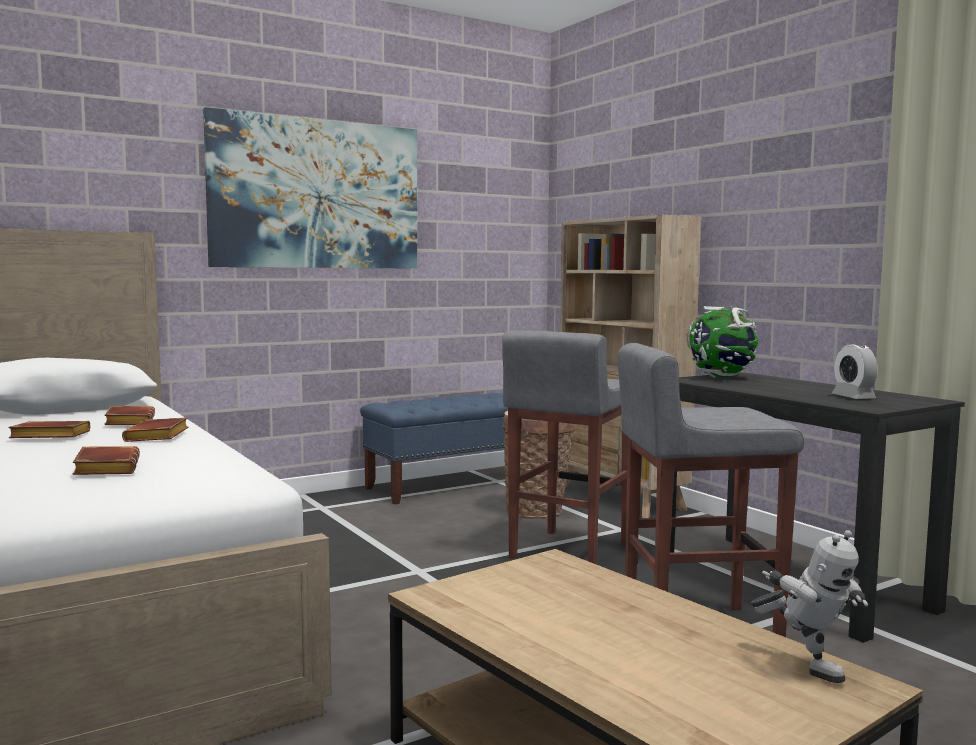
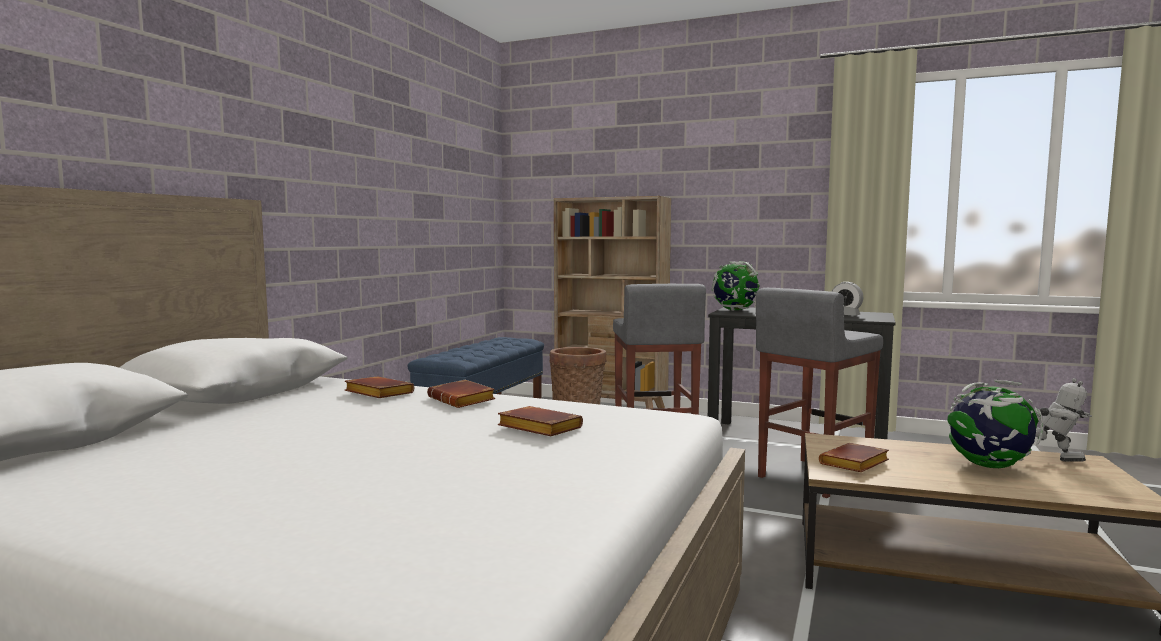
camera: 35 degrees left, 0 degrees up
brown book [8,421,90,438] -> brown book moved to [819,443,889,472]
picture [203,107,417,269] -> none
none -> globe [947,380,1044,468]

